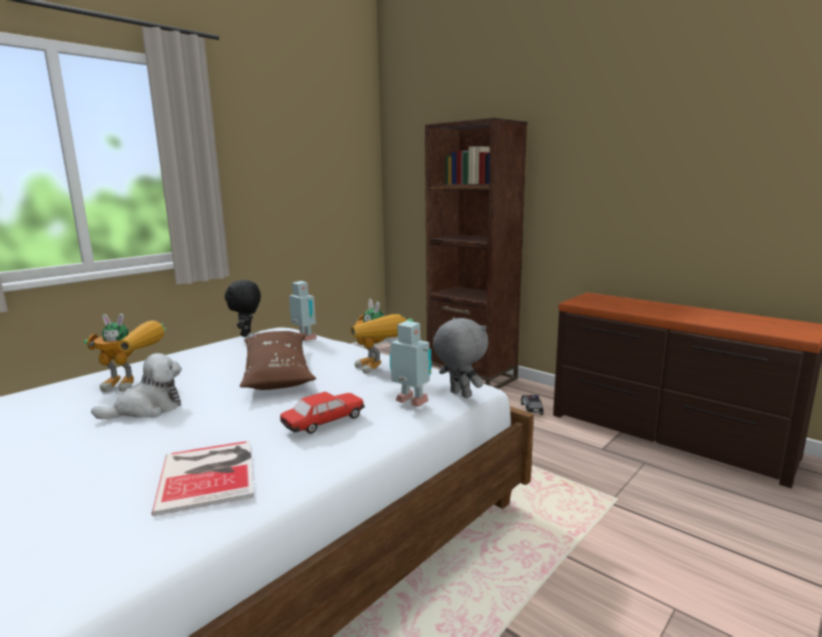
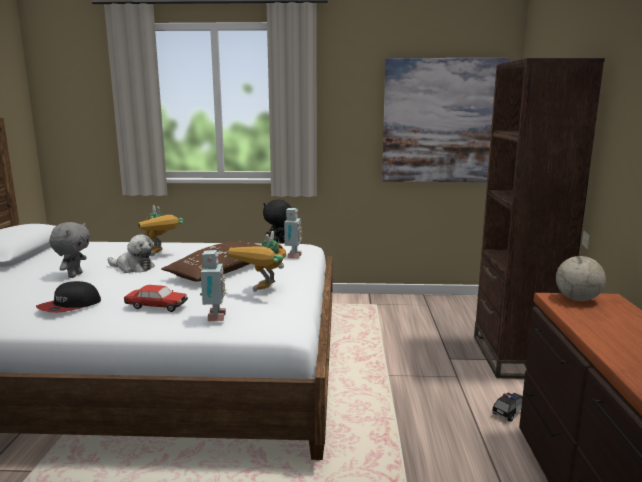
camera: 50 degrees right, 0 degrees up
book [152,441,254,516] -> cap [36,281,101,313]
grey plush toy [433,317,488,398] -> grey plush toy moved to [49,222,90,278]
none -> picture [382,58,510,182]
none -> globe [556,231,606,301]

